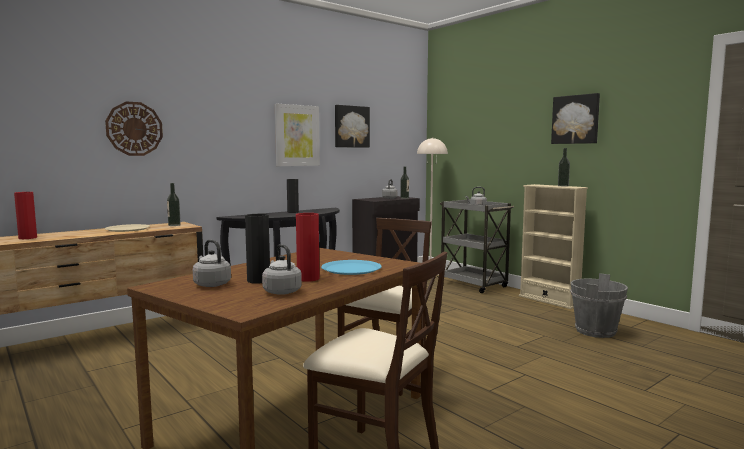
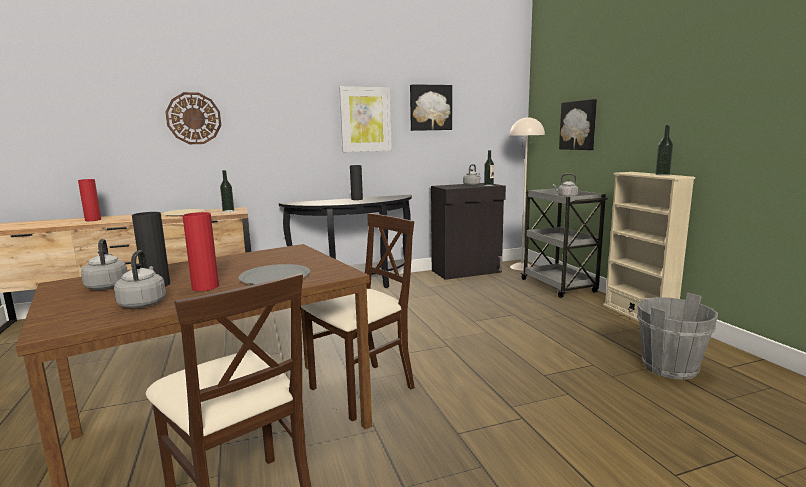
camera: 20 degrees right, 5 degrees up
blue plate [321,260,382,275] -> grey plate [238,264,310,285]
picture [551,93,600,144] -> picture moved to [559,99,597,150]

